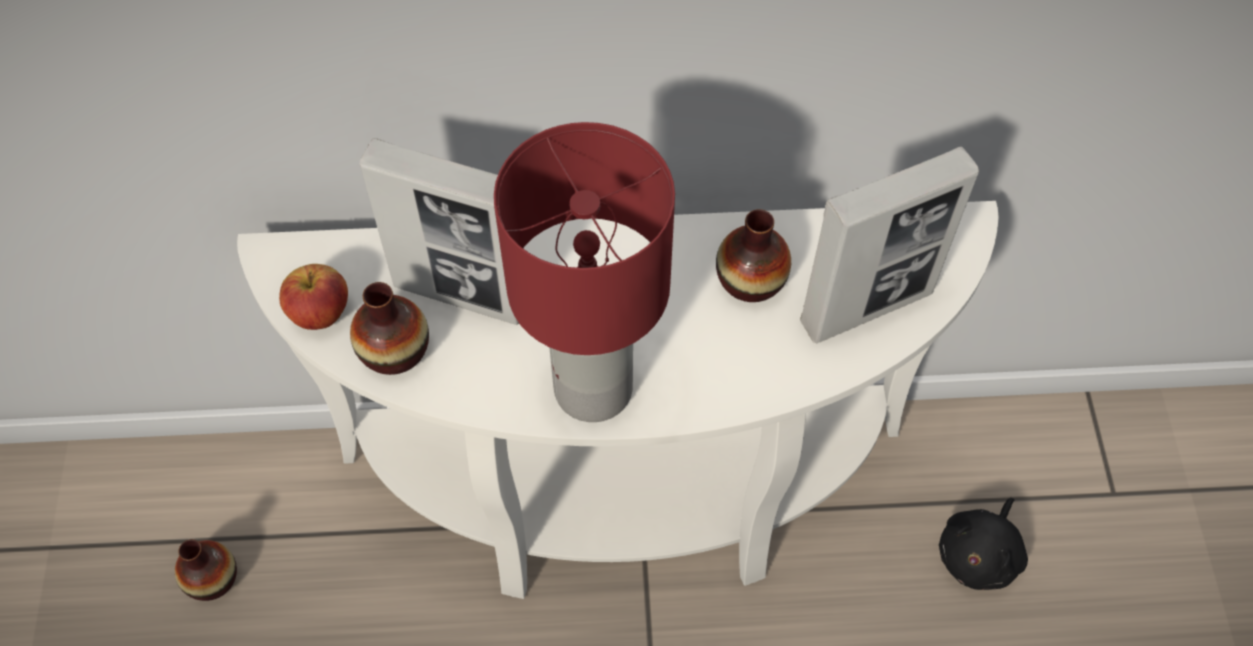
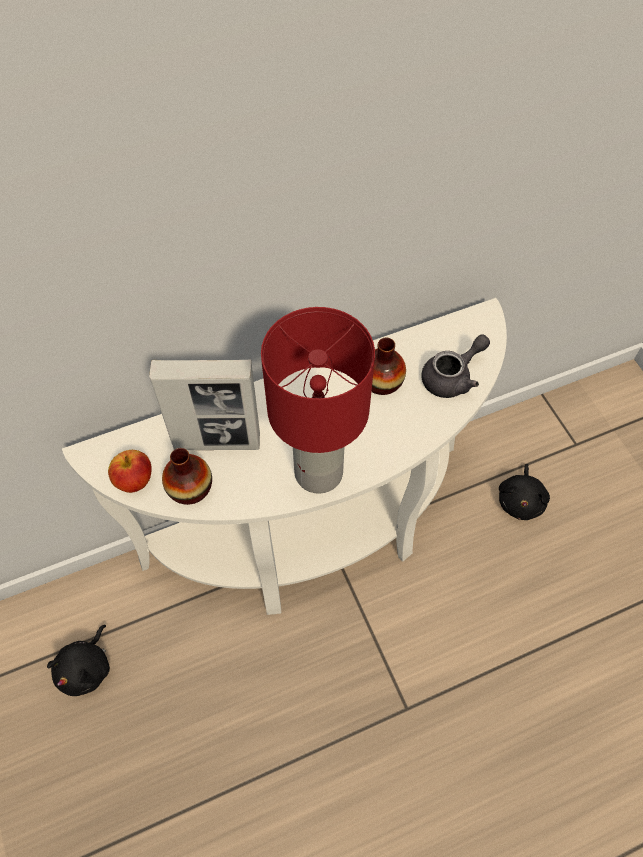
camera: 20 degrees left, 0 degrees up
vase [175,539,237,601] -> black plush toy [47,625,110,696]
picture frame [800,147,979,343] -> grey teapot [421,335,490,398]

